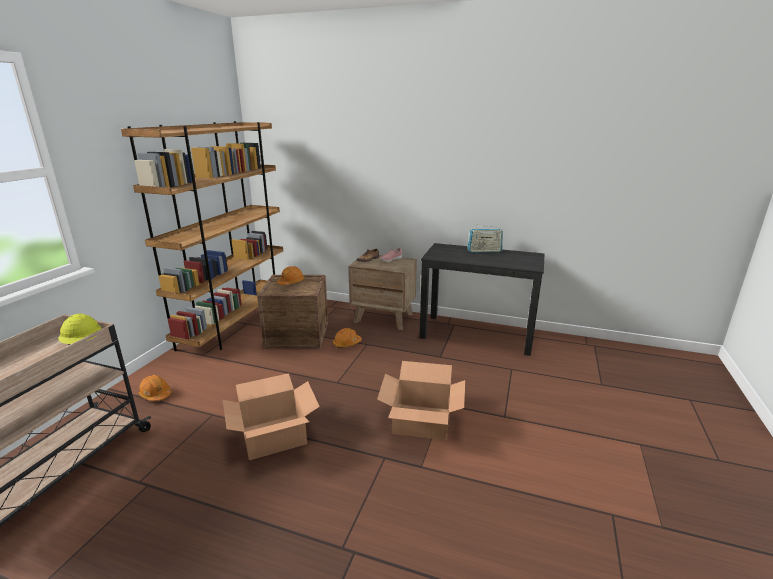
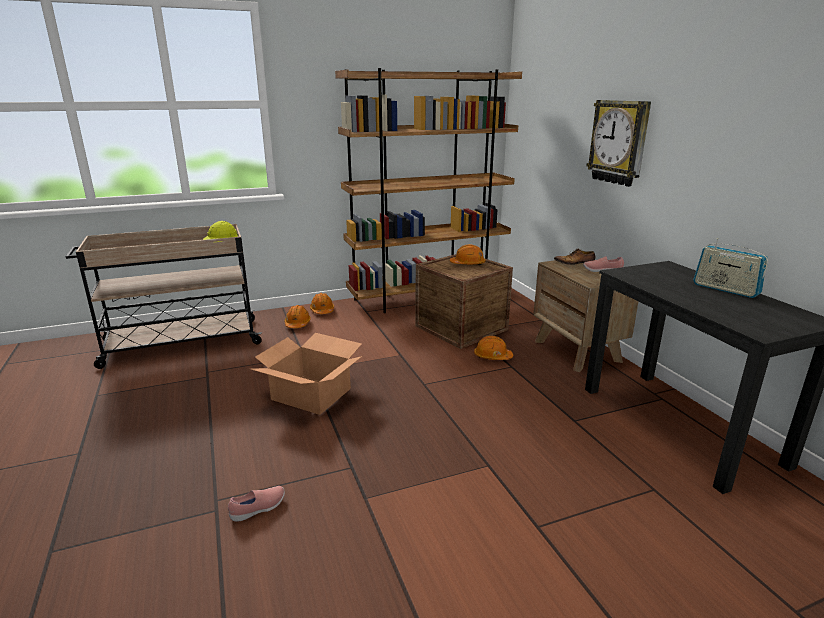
camera: 50 degrees right, 0 degrees up
cardboard box [377,361,465,440] -> none
none -> pink shoe [228,486,285,522]
none -> orange hard hat [310,293,334,314]
none -> wall clock [586,100,651,187]

